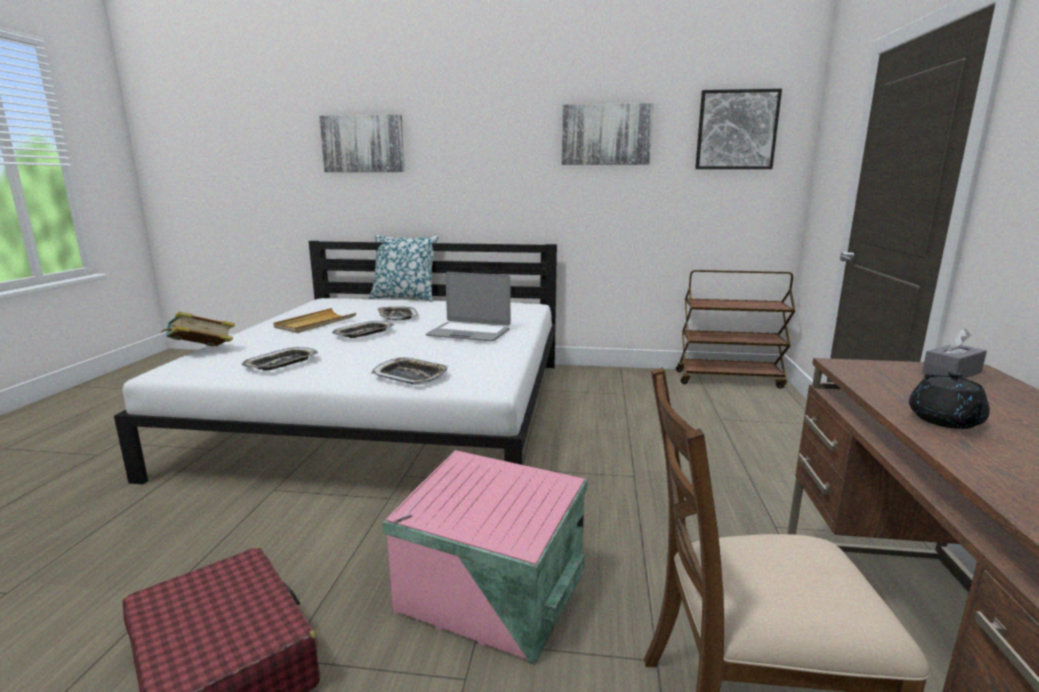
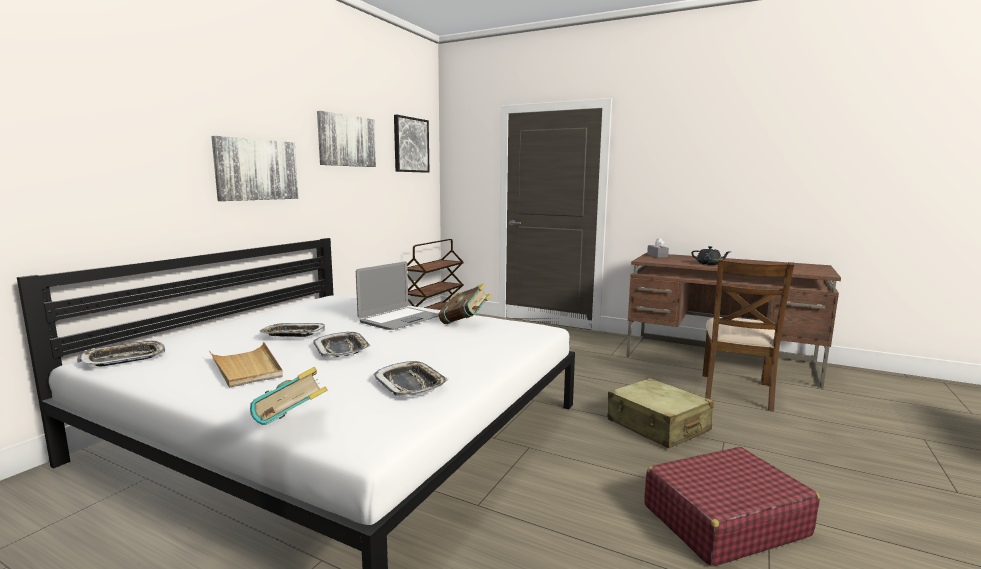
camera: 70 degrees left, 5 degrees down
picture [319,115,405,172] -> picture moved to [211,136,298,201]
pillow [369,235,439,302] -> none
tray [371,358,448,385] -> tray moved to [77,340,165,366]
pink storage box [382,450,587,665] -> beige suitcase [608,378,714,449]
none -> book [438,284,491,324]

